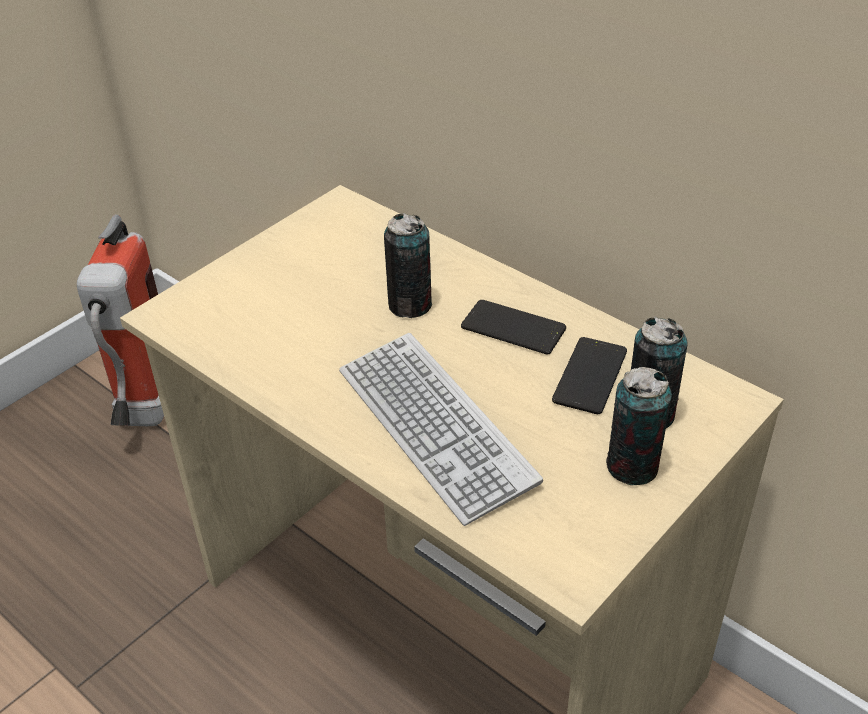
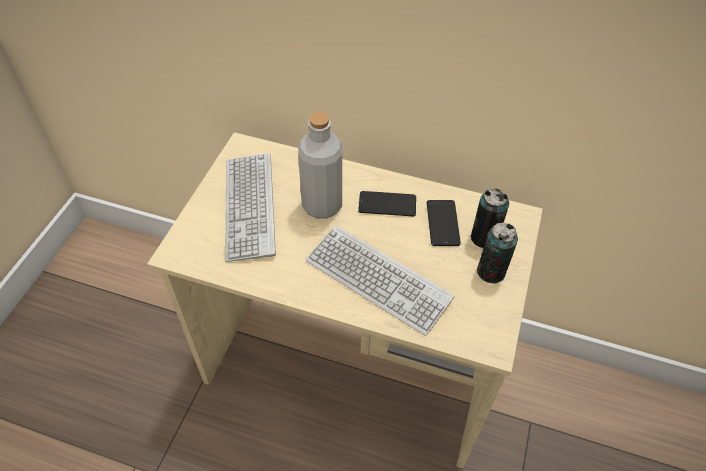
camera: 25 degrees left, 10 degrees up
fire extinguisher [77,214,164,426] -> none
can [384,213,432,318] -> grey bottle [298,112,342,219]
none -> keyboard [225,153,276,262]

